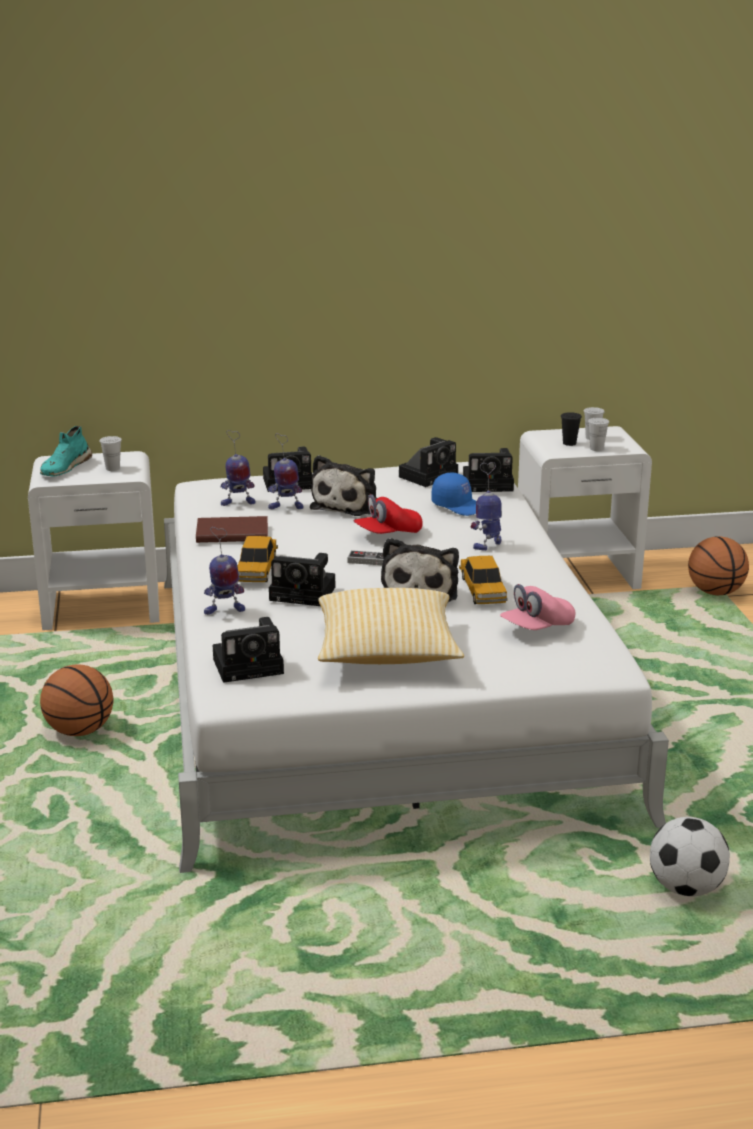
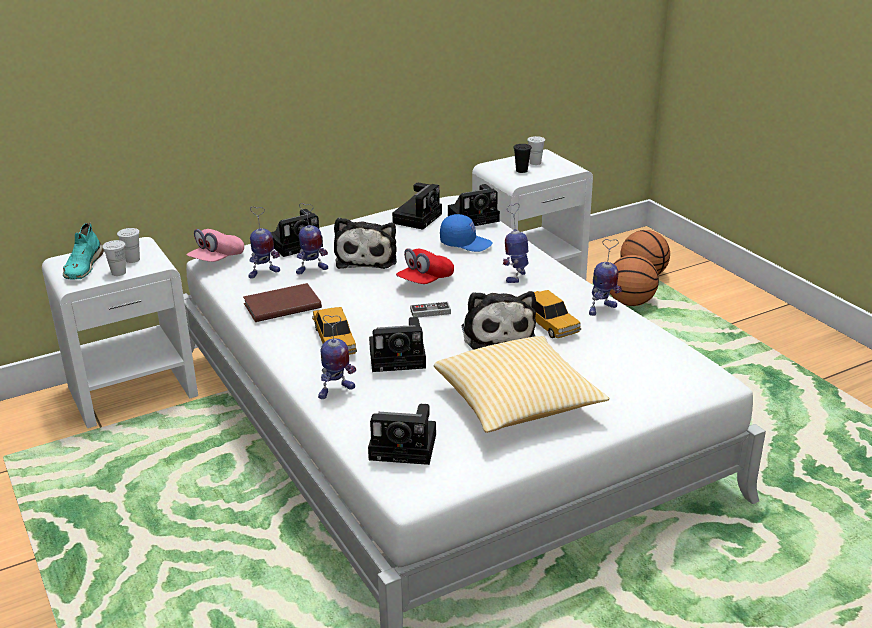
camera: 20 degrees left, 5 degrees up
basketball [40,664,113,736] -> basketball moved to [610,255,659,306]
camera [213,617,284,683] -> camera turned 45 degrees clockwise [368,404,436,465]
pink cap [500,584,576,630] -> pink cap moved to [187,229,244,262]
white cup [588,418,609,451] -> white cup moved to [102,240,126,276]
football [650,817,730,897] -> none
none -> toy robot [589,239,622,316]

